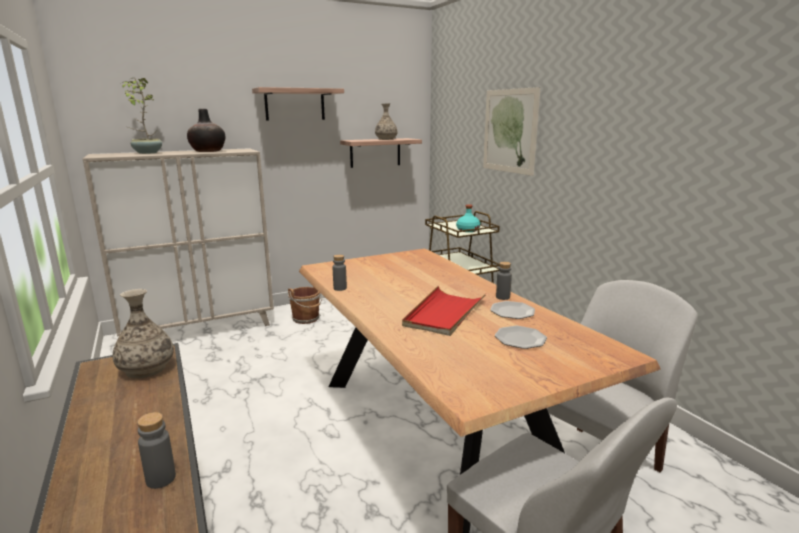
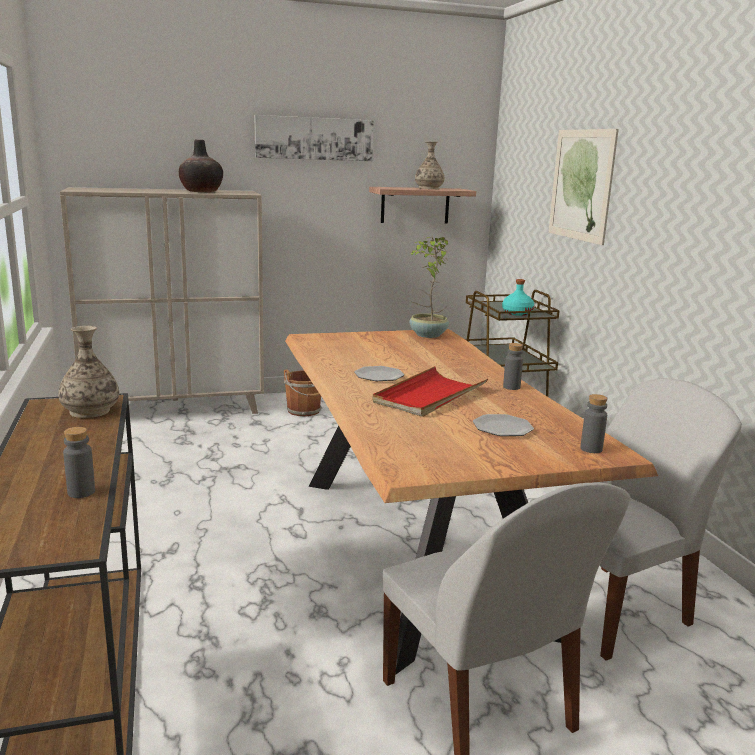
camera: 10 degrees right, 0 degrees up
potted plant [122,78,162,154] -> potted plant moved to [409,237,449,338]
shelf [252,87,344,120] -> picture [255,115,373,161]
grey bottle [332,255,347,291] -> grey bottle moved to [580,394,608,453]
plate [490,301,535,319] -> plate moved to [354,366,404,381]

